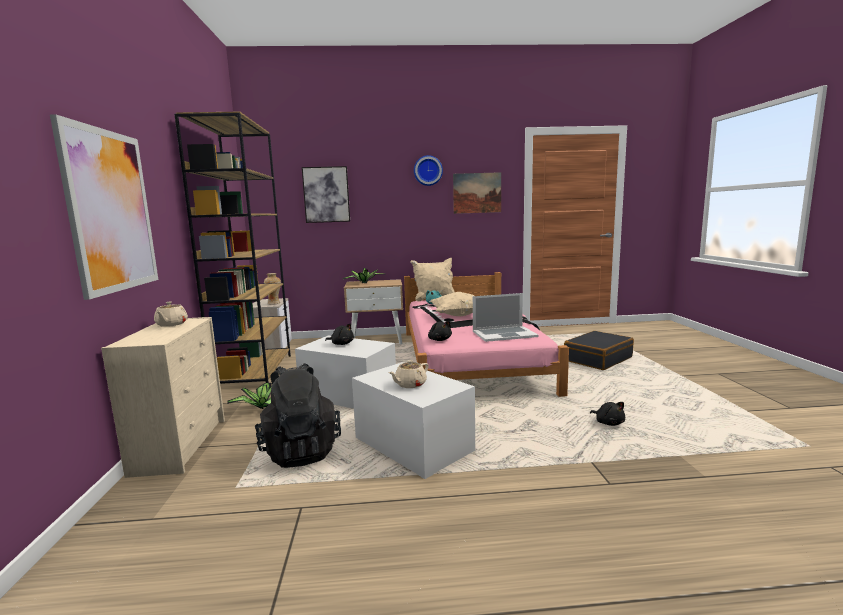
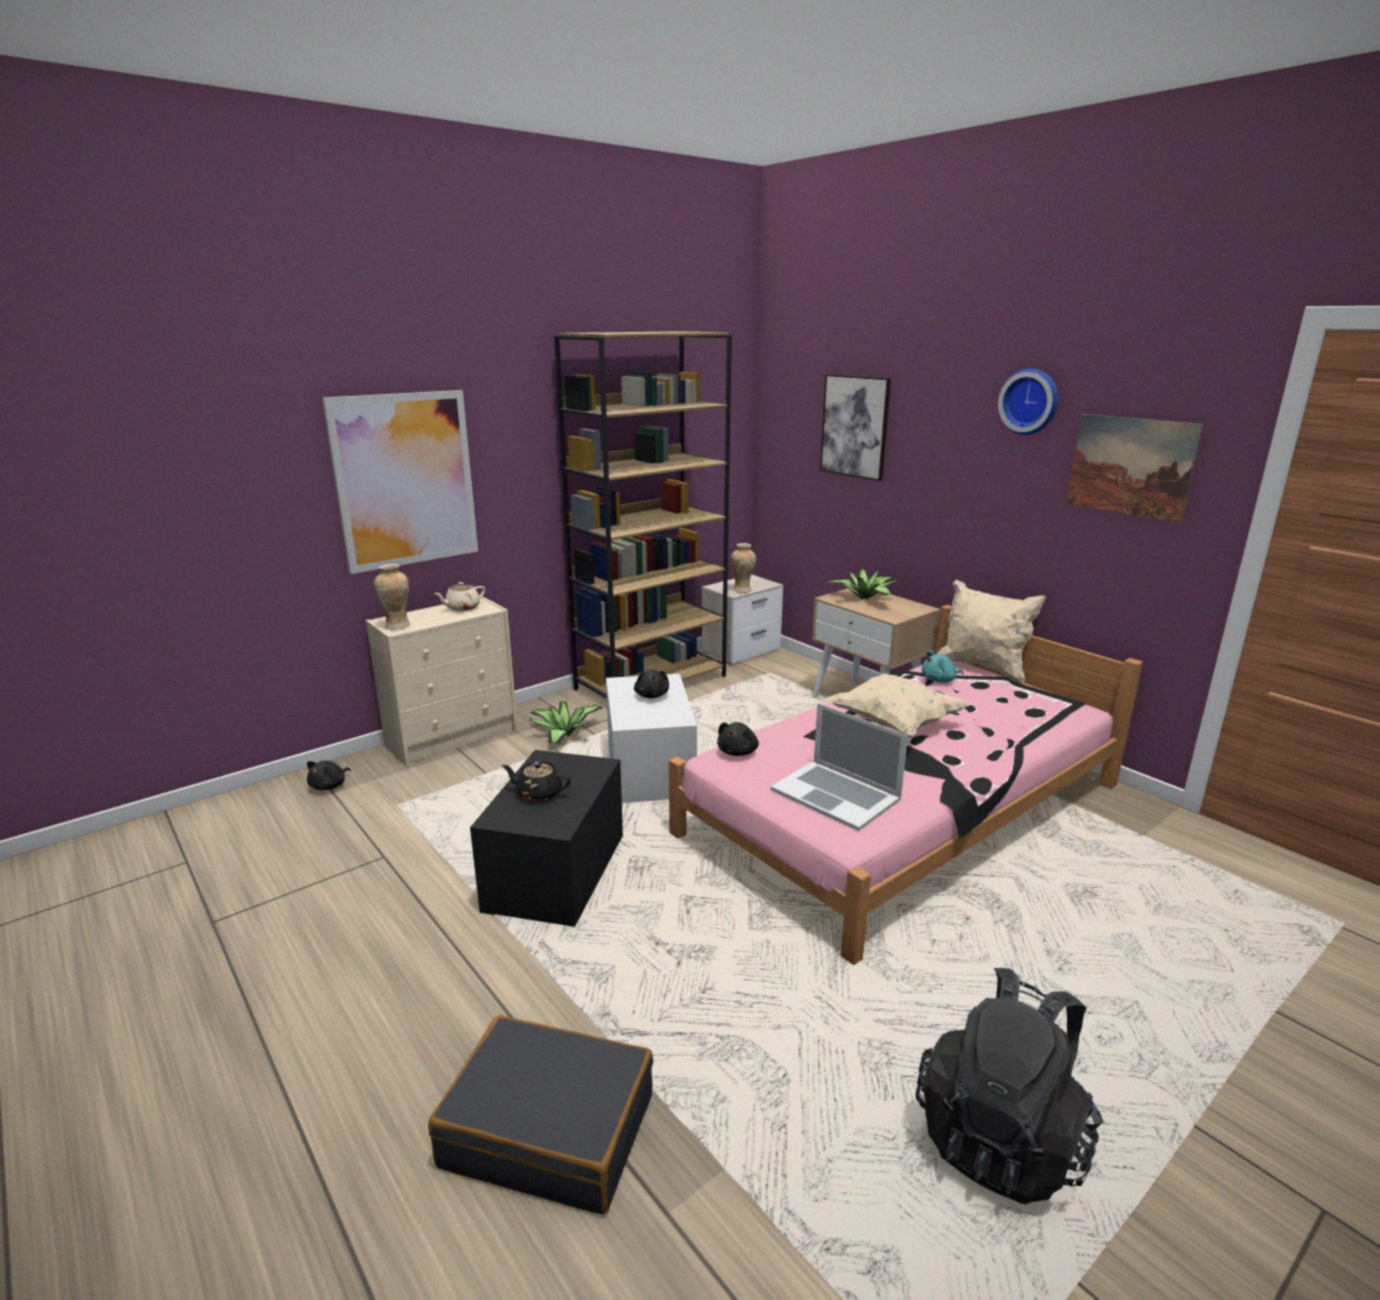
camera: 55 degrees right, 10 degrees up
black backpack [255,363,341,468] -> black backpack moved to [916,968,1103,1204]
white storage box [352,362,475,479] -> black storage box [470,750,623,927]
beige teapot [389,360,429,388] -> black teapot [502,761,571,802]
black suitcase [564,331,634,370] -> black suitcase moved to [428,1016,653,1215]
black plush toy [590,402,625,426] -> black plush toy moved to [307,760,351,790]
none -> vase [374,564,410,630]

